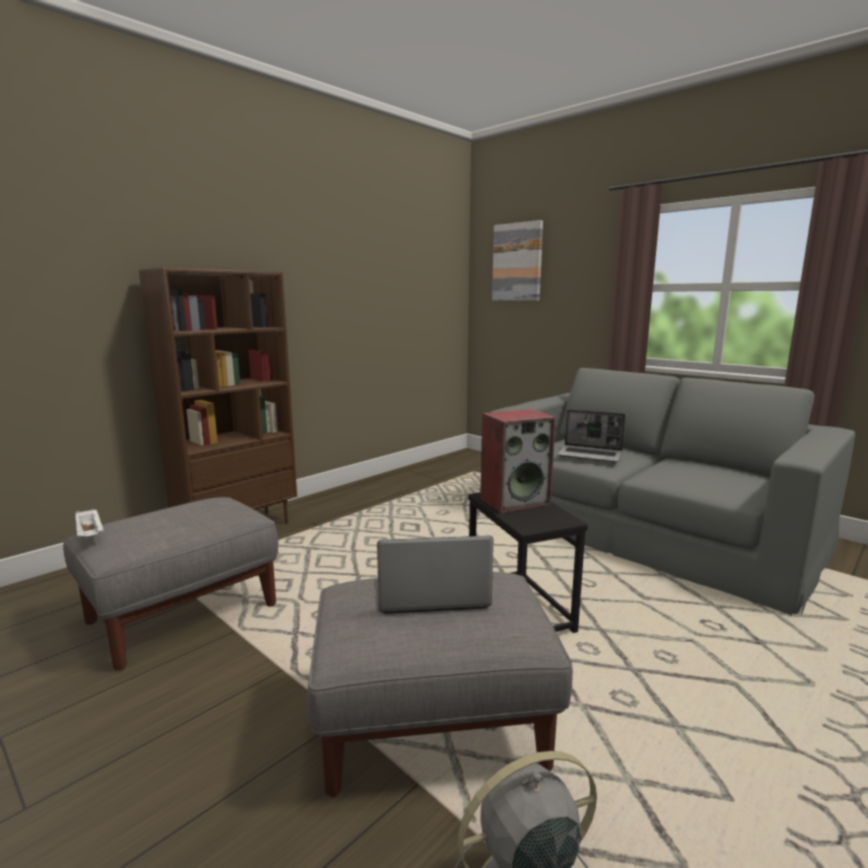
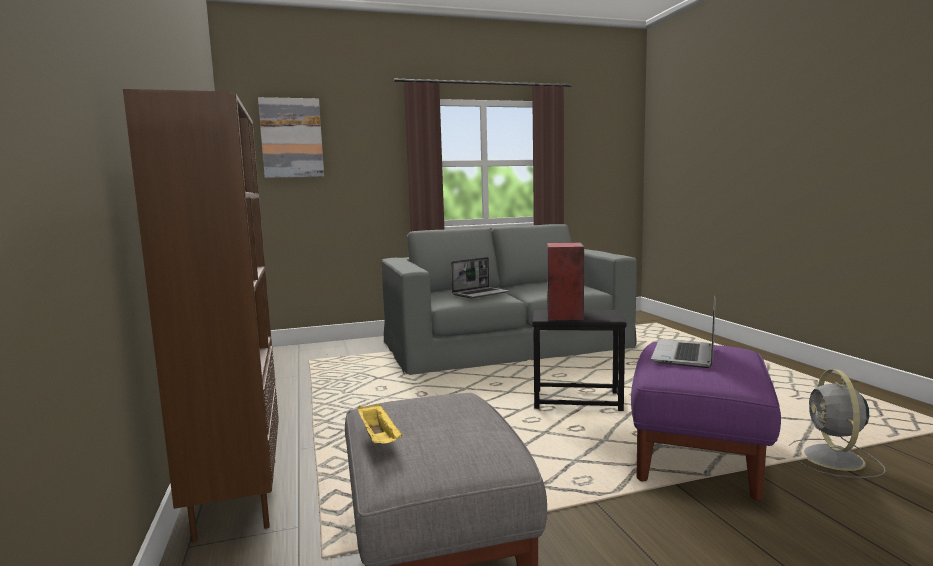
camera: 60 degrees left, 5 degrees down
white tray [75,509,104,537] -> none
grey ottoman [307,572,573,797] -> purple ottoman [631,342,781,500]
none -> yellow tray [358,404,402,444]

